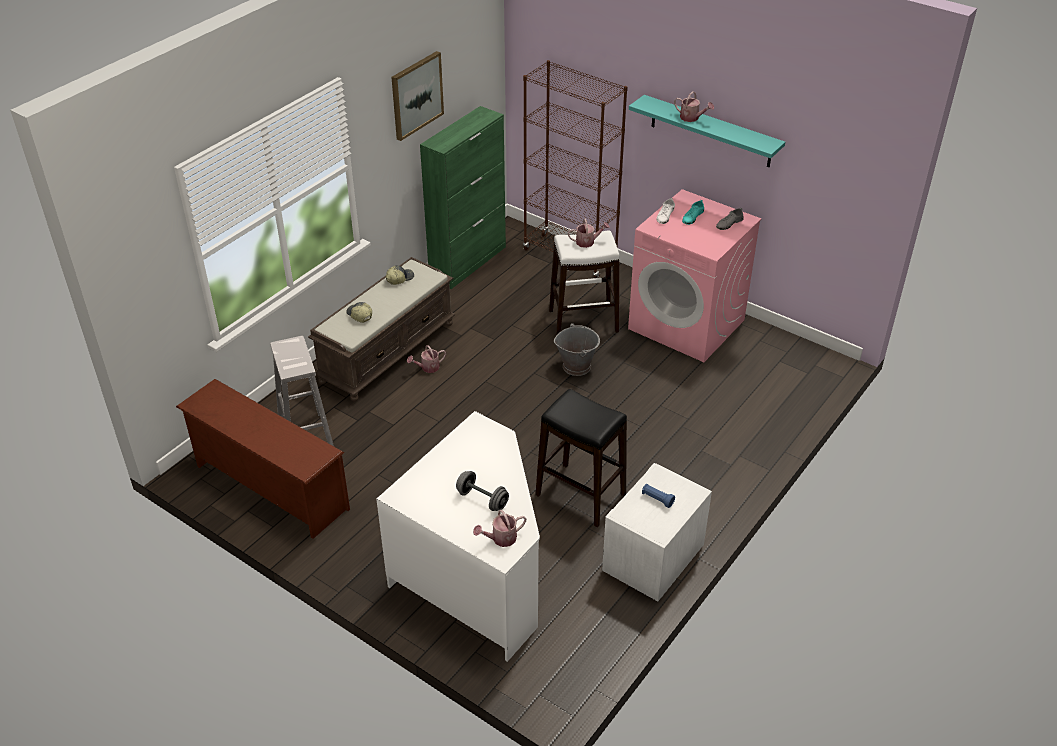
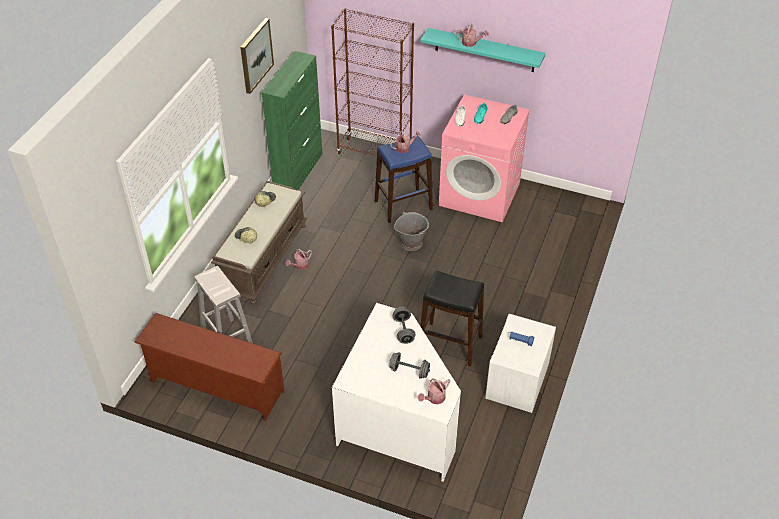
camera: 15 degrees left, 5 degrees up
white stool [549,230,620,336] -> blue stool [375,135,433,223]
none -> grey dumbbell [393,307,416,344]

